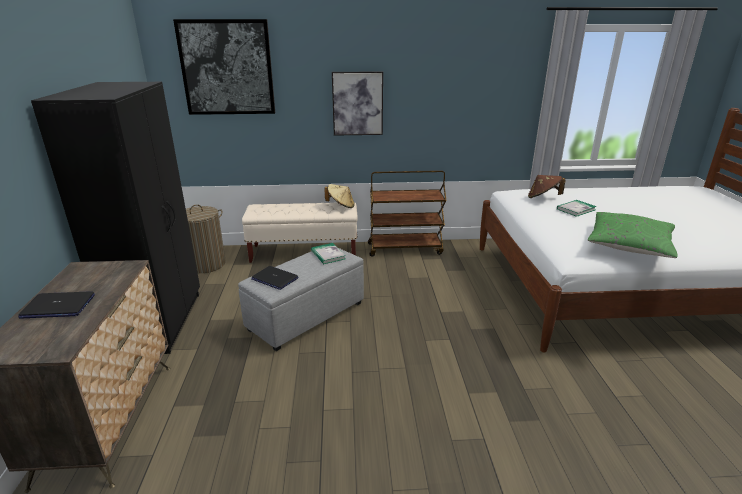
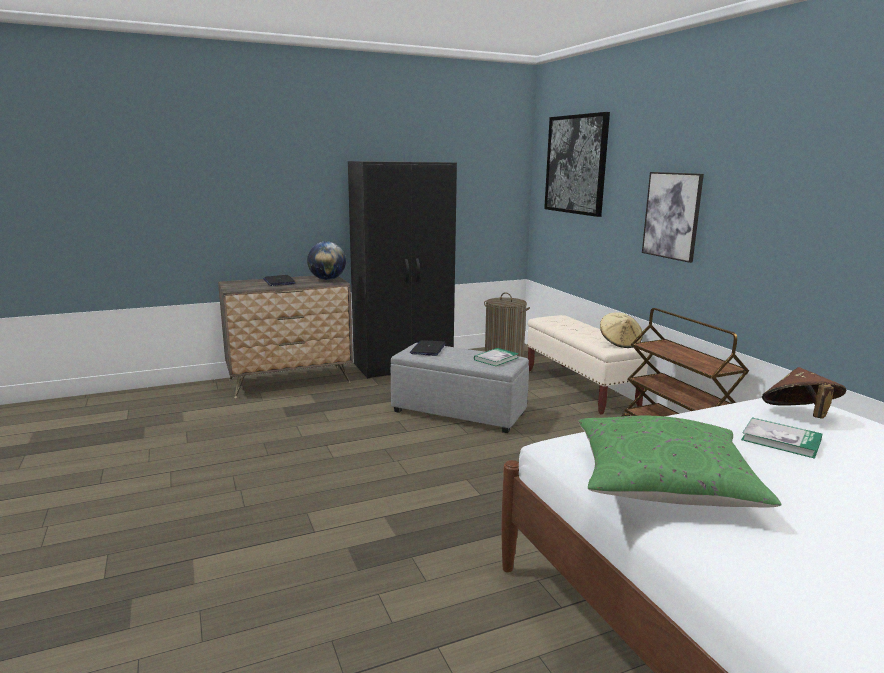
camera: 70 degrees right, 10 degrees down
none -> globe [307,241,346,280]

